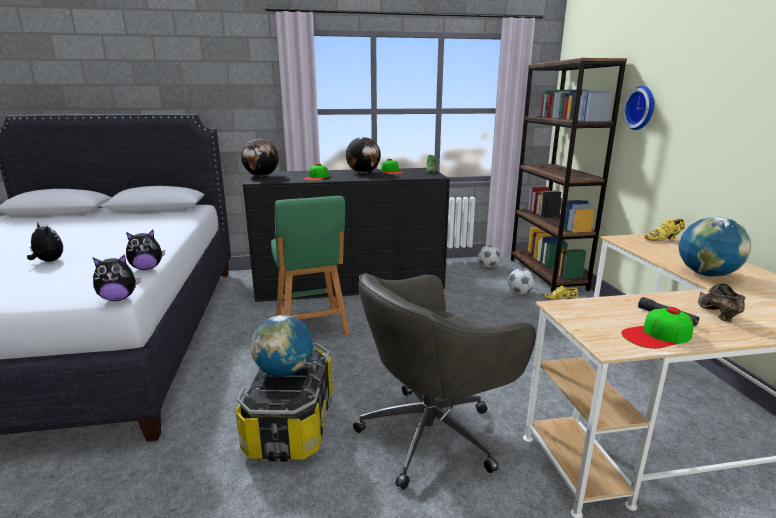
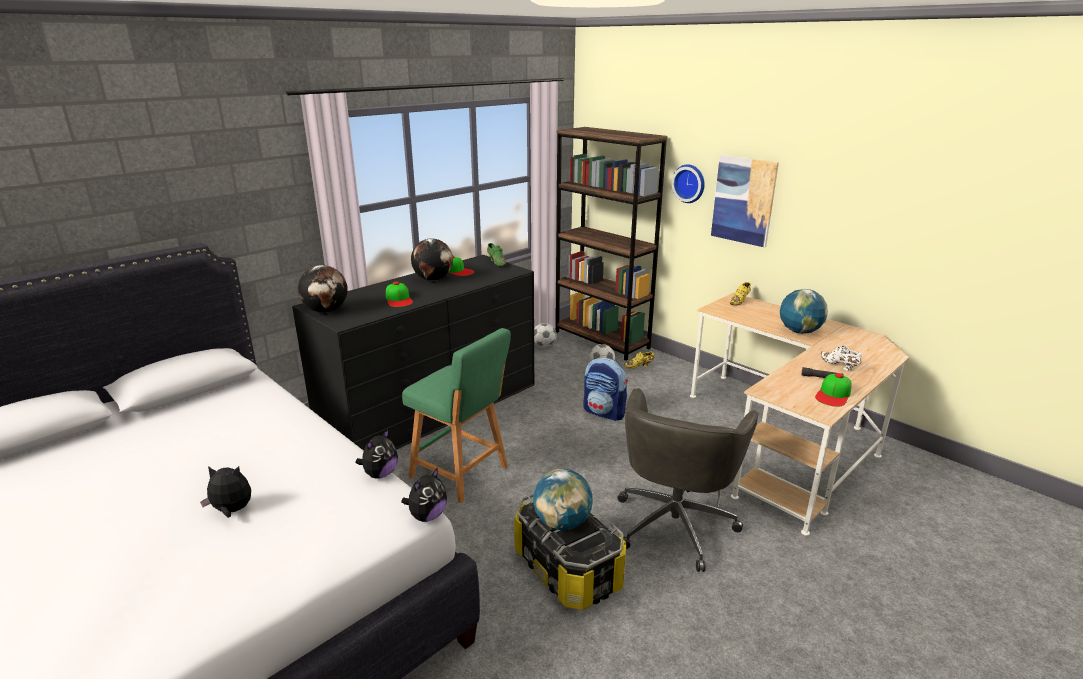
camera: 35 degrees left, 5 degrees up
brown shoe [698,283,745,322] -> white shoe [820,345,862,371]
none -> backpack [583,358,628,421]
none -> picture [711,155,779,248]

